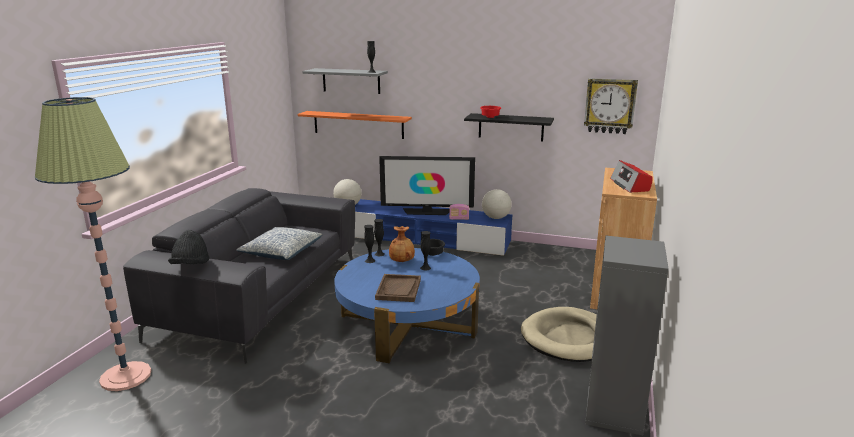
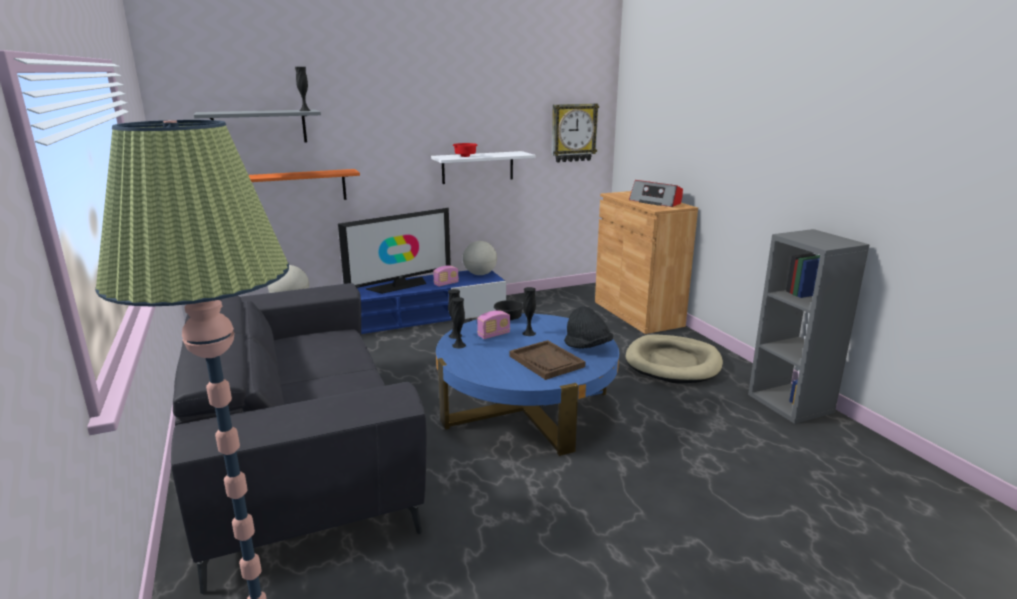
camera: 40 degrees left, 0 degrees up
black hat [168,230,209,264] -> black hat moved to [565,306,613,349]
pillow [236,227,323,260] -> none
brown vase [389,226,415,262] -> radio [477,310,510,339]
black shelf [464,113,554,142] -> white shelf [431,151,536,184]

